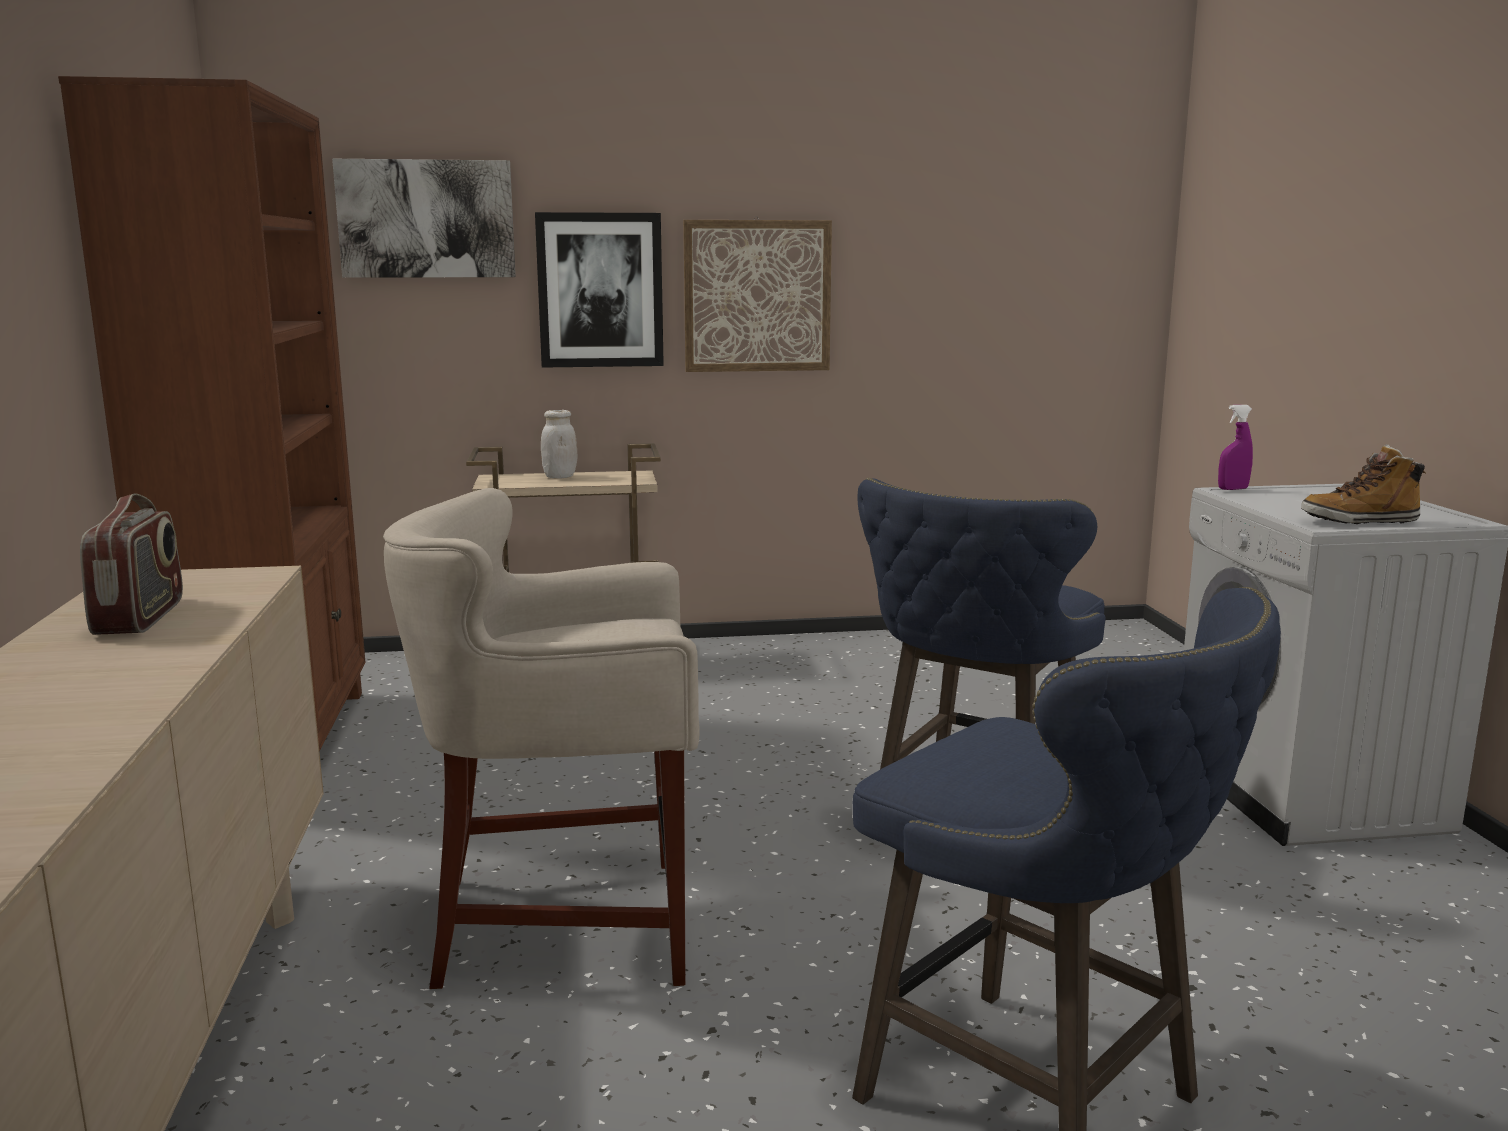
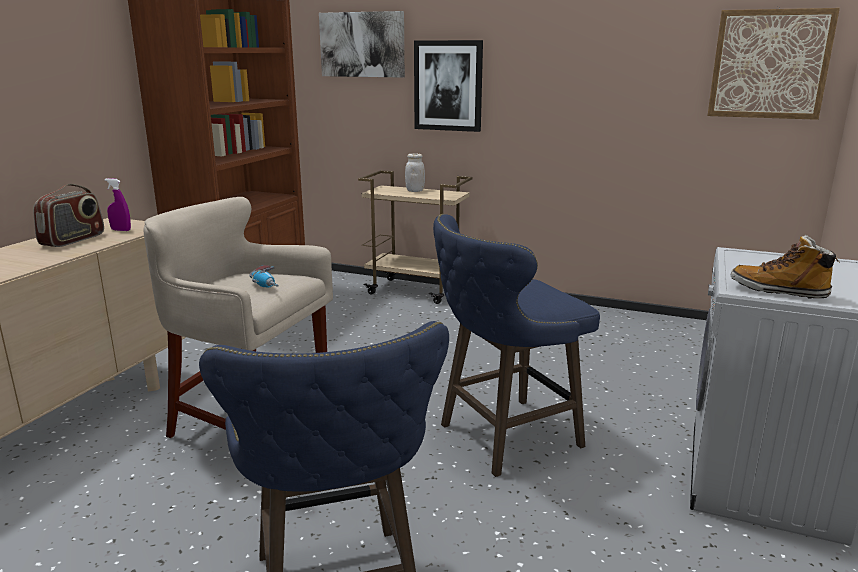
camera: 30 degrees right, 5 degrees up
picture [683,216,832,372] -> picture moved to [707,6,840,120]
purple spray bottle [1218,405,1253,490] -> purple spray bottle moved to [105,178,131,231]
none -> power drill [249,265,279,287]

